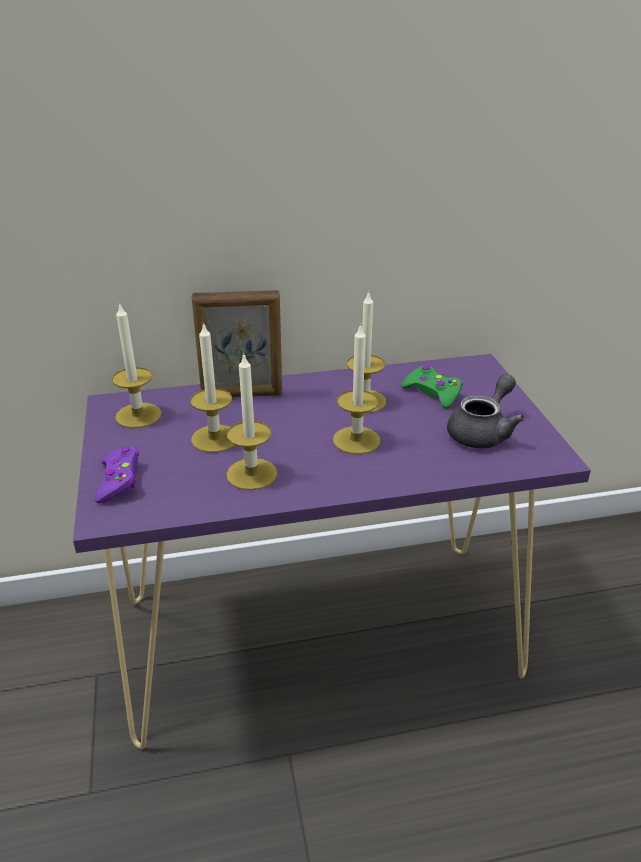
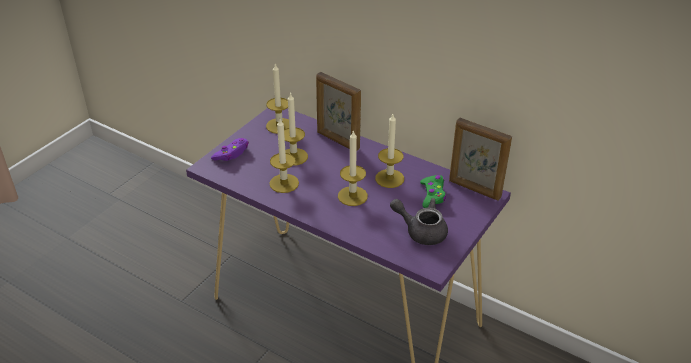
camera: 45 degrees right, 5 degrees up
grey teapot [447,374,525,448] -> grey teapot turned 150 degrees counterclockwise [390,198,448,245]
none -> picture frame [449,118,512,201]

